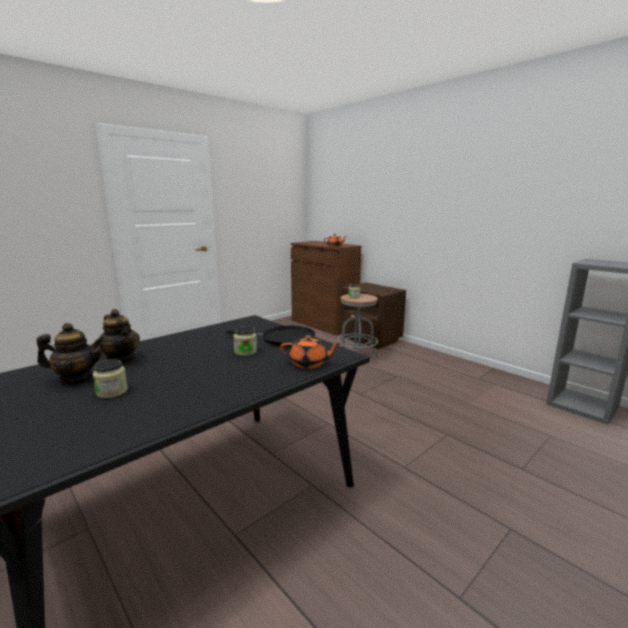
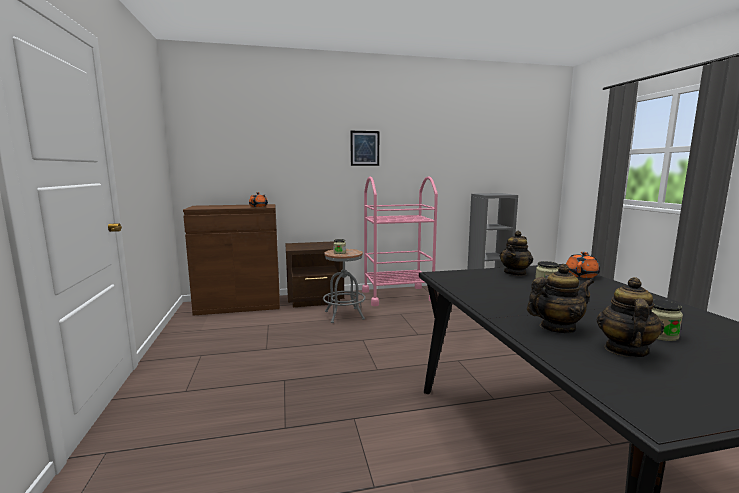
camera: 60 degrees left, 5 degrees down
black frying pan [226,325,316,347] -> teapot [500,231,533,276]
none -> picture [350,131,379,166]
none -> pink cart [362,176,438,306]

